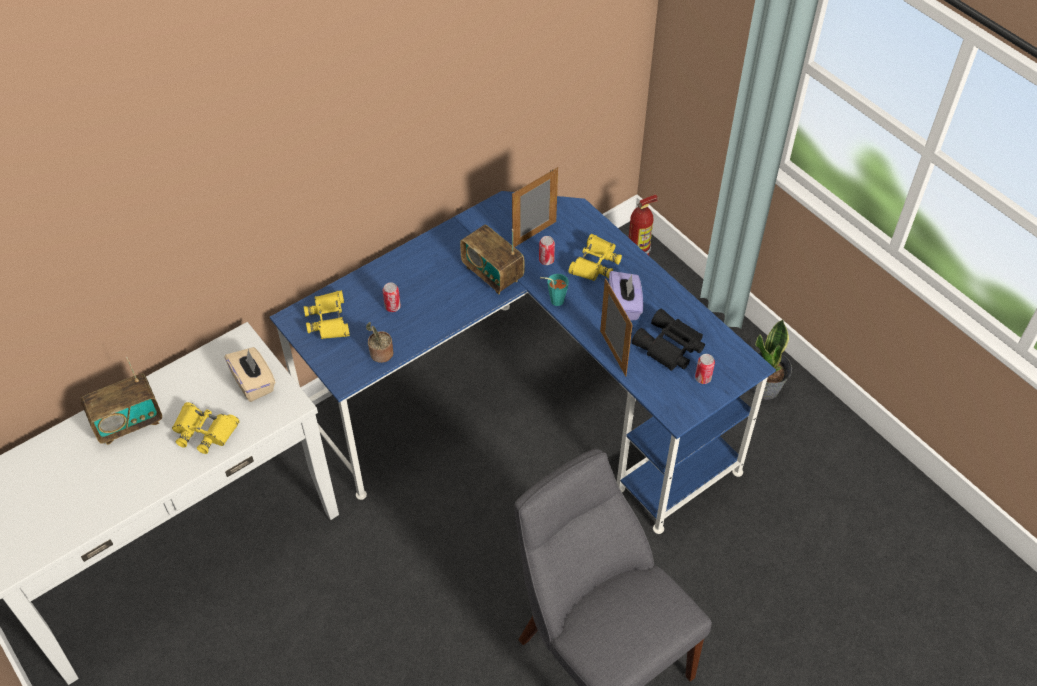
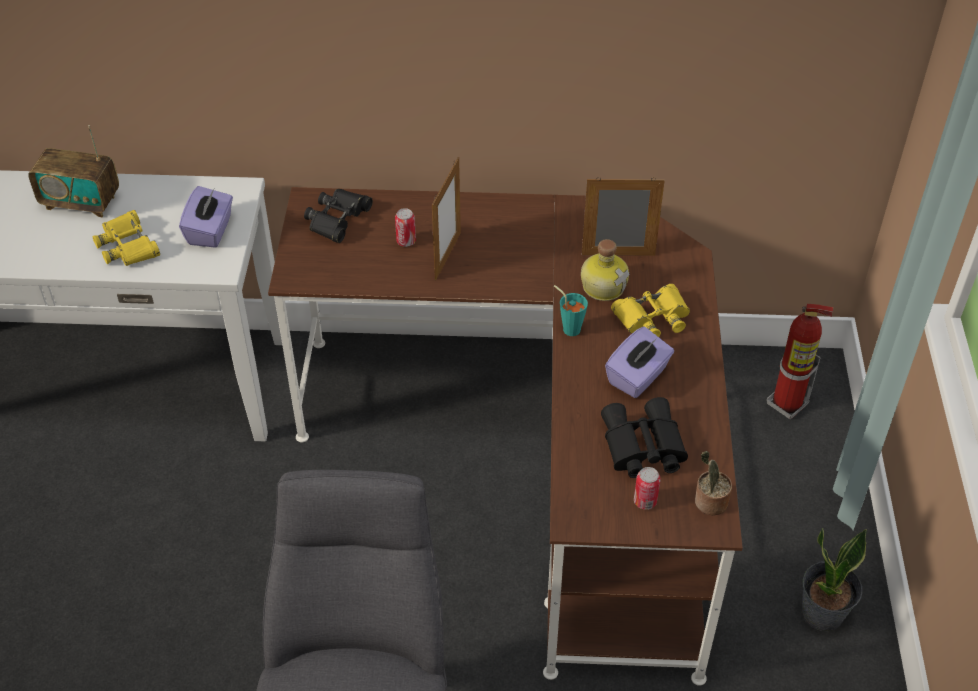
camera: 40 degrees right, 5 degrees down
beige tissue box [224,347,275,402] -> purple tissue box [179,186,233,248]
blue desk [270,191,776,534] -> brown desk [268,187,743,686]
yellow binoculars [304,290,350,339] -> black binoculars [304,189,373,243]
potted plant [366,322,393,363] -> potted plant moved to [695,451,732,515]
radio [460,225,524,295] -> none
can [539,236,555,265] -> bottle [581,239,630,301]
picture frame [600,278,633,377] -> picture frame moved to [432,157,461,280]

